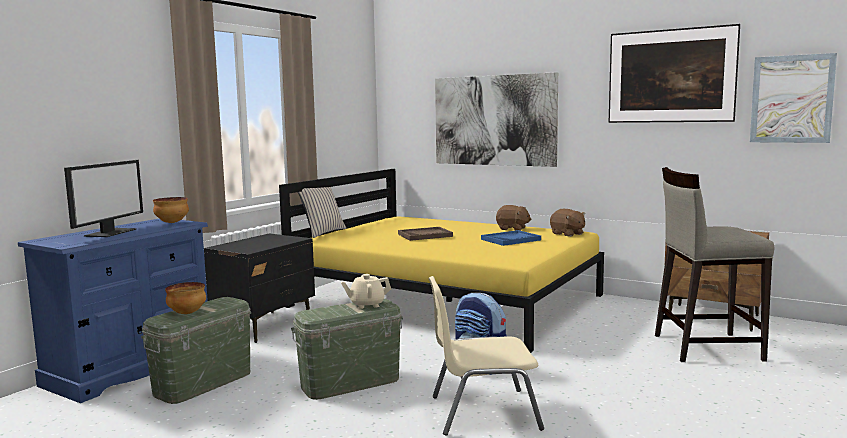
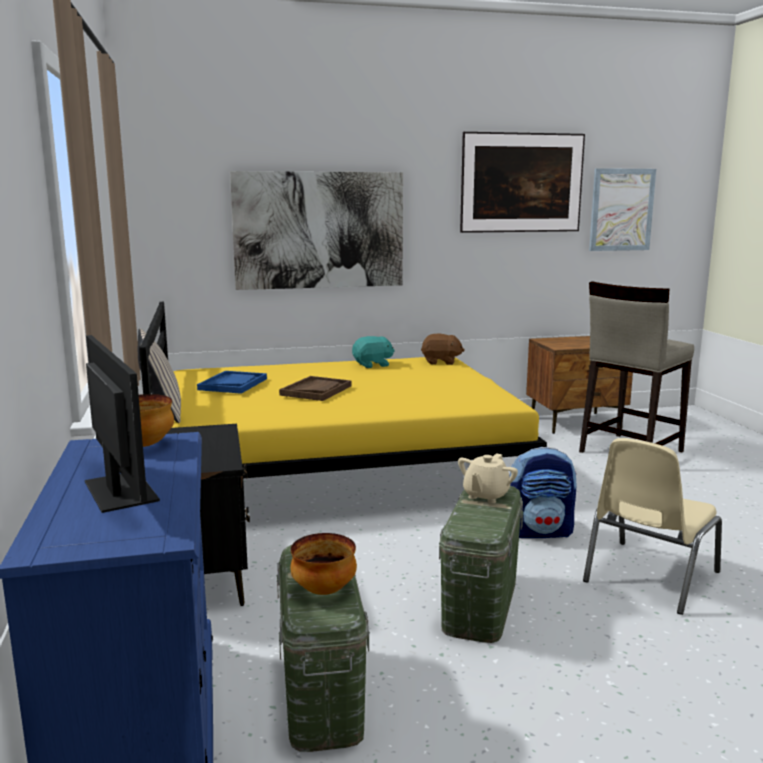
camera: 45 degrees left, 5 degrees up
blue tray [481,230,541,246] -> blue tray moved to [197,371,267,394]
brown plush toy [496,205,532,231] -> turquoise plush toy [352,336,395,368]

